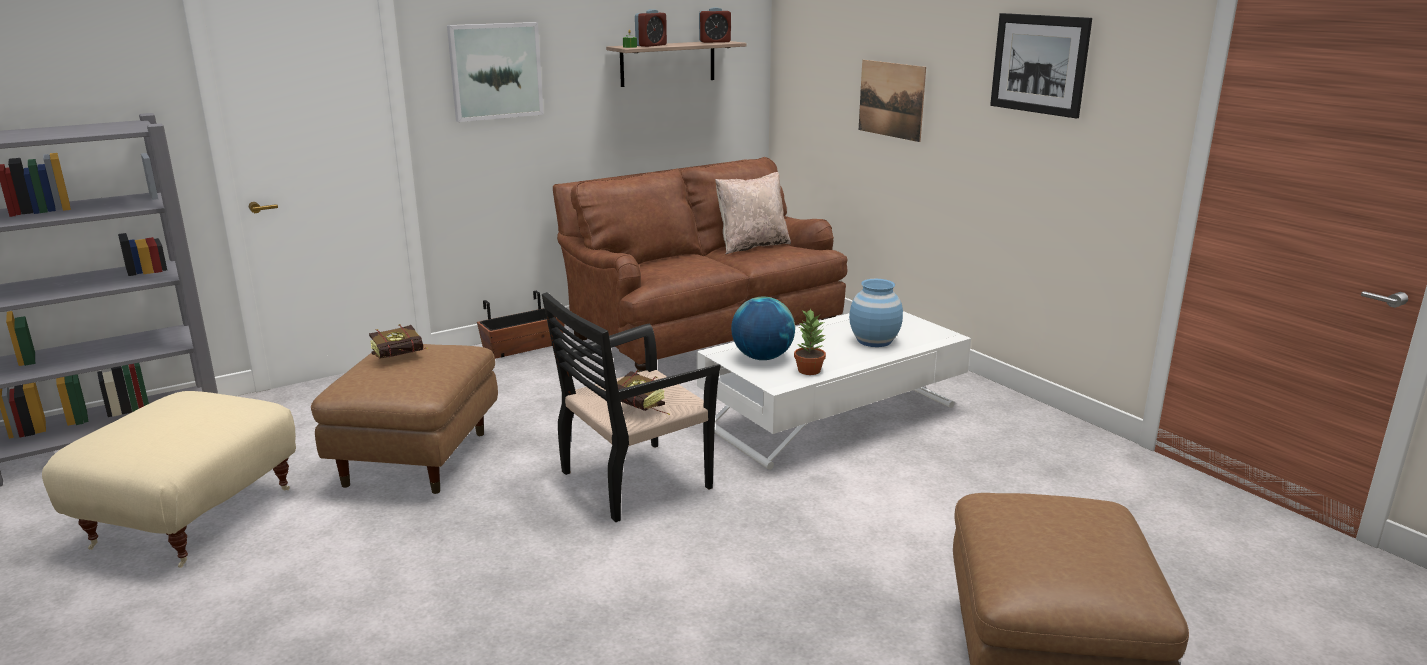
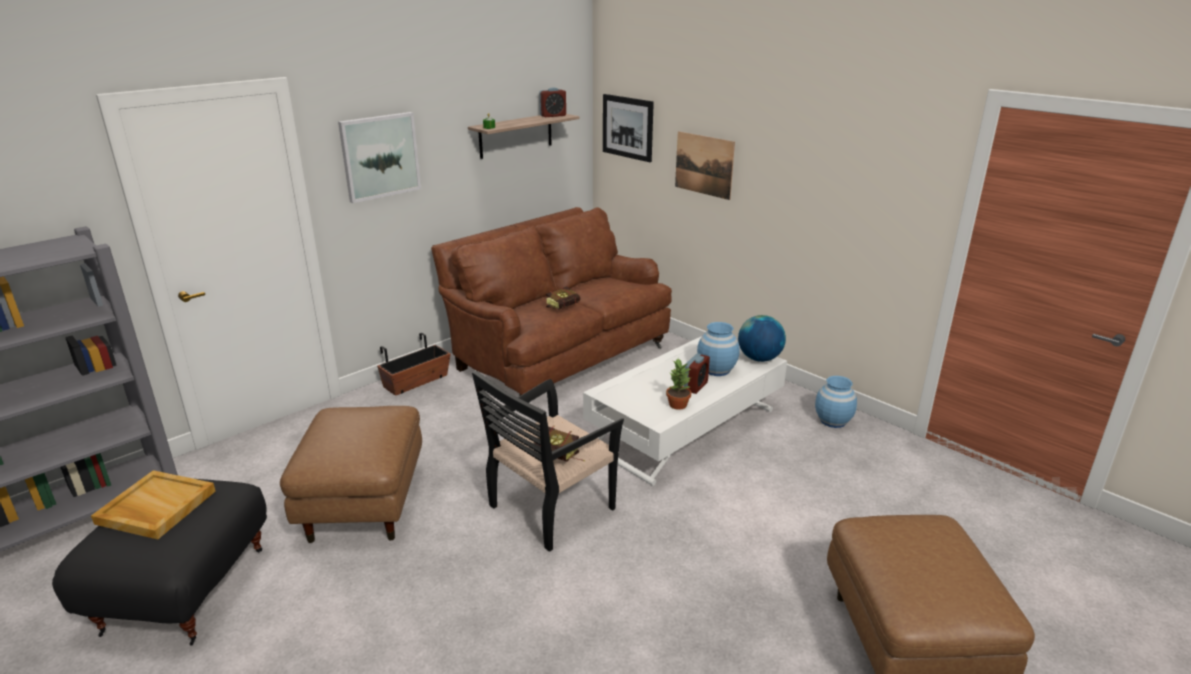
camera: 10 degrees left, 5 degrees up
beige ottoman [42,391,296,568] -> black ottoman [52,479,267,646]
book [369,324,428,359] -> book moved to [546,286,580,310]
alarm clock [635,9,667,47] -> alarm clock moved to [683,353,710,394]
beige pillow [715,172,791,254] -> none
globe [731,297,795,360] -> globe moved to [738,315,786,362]
picture [990,13,1092,118] -> picture moved to [603,94,654,162]
none -> beige tray [91,470,216,539]
none -> blue vase [815,376,857,428]

